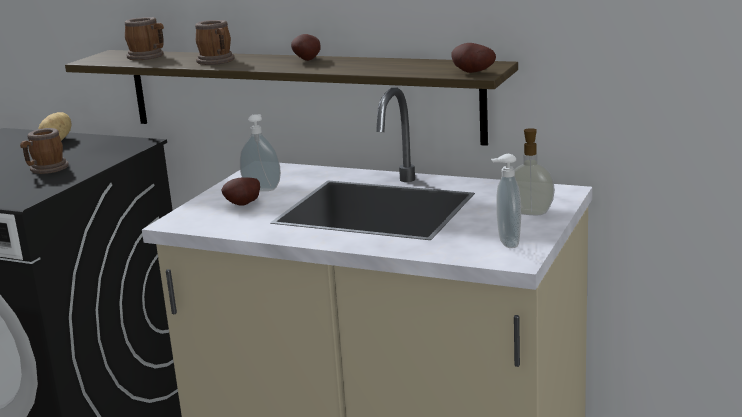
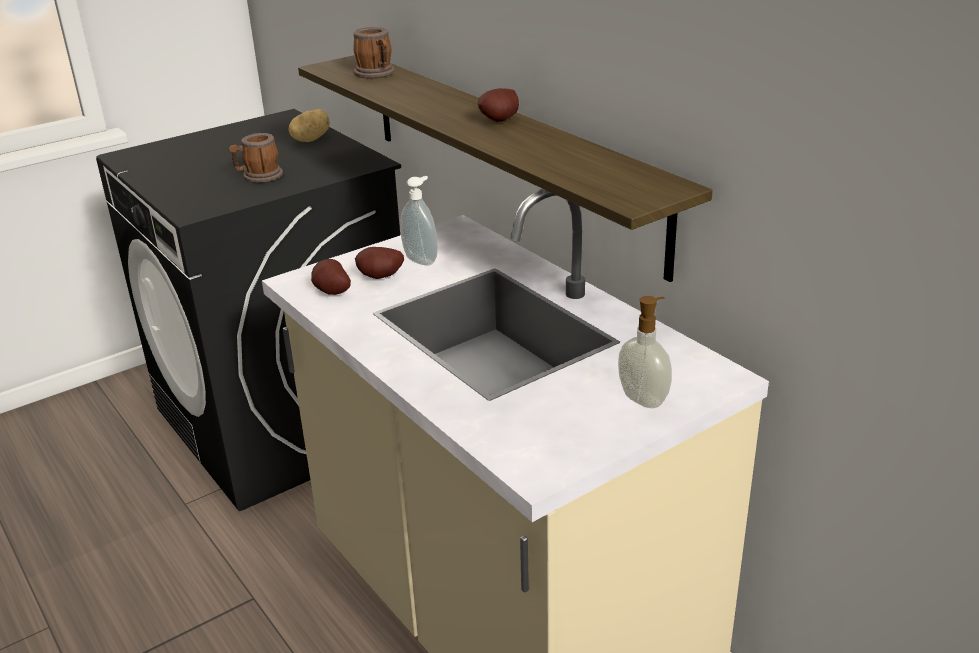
camera: 30 degrees right, 10 degrees up
mug [195,20,234,65] -> none
potato [451,43,496,73] -> potato moved to [311,259,351,295]
soap dispenser [491,154,521,248] -> none

